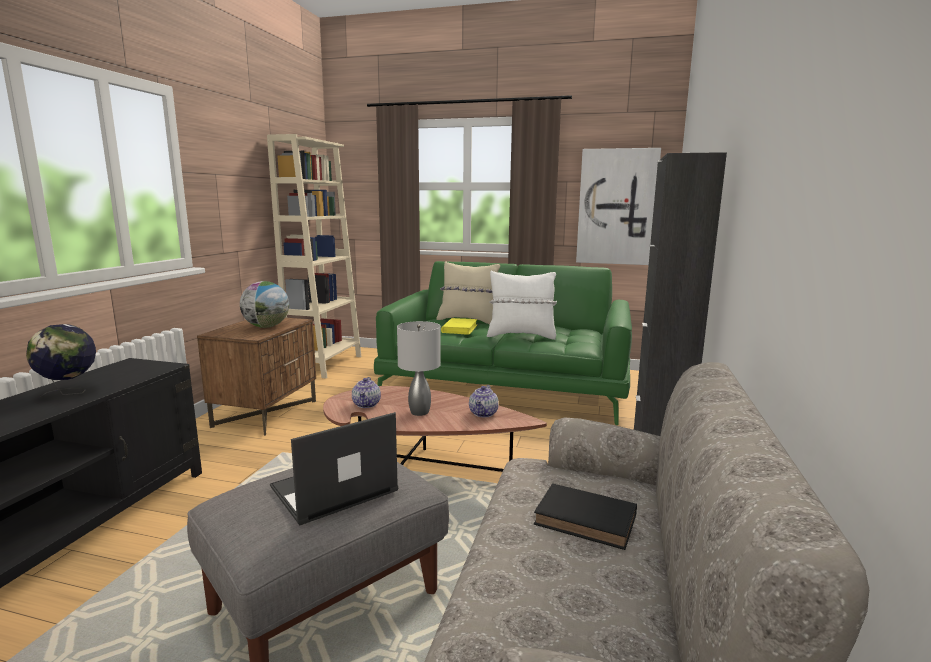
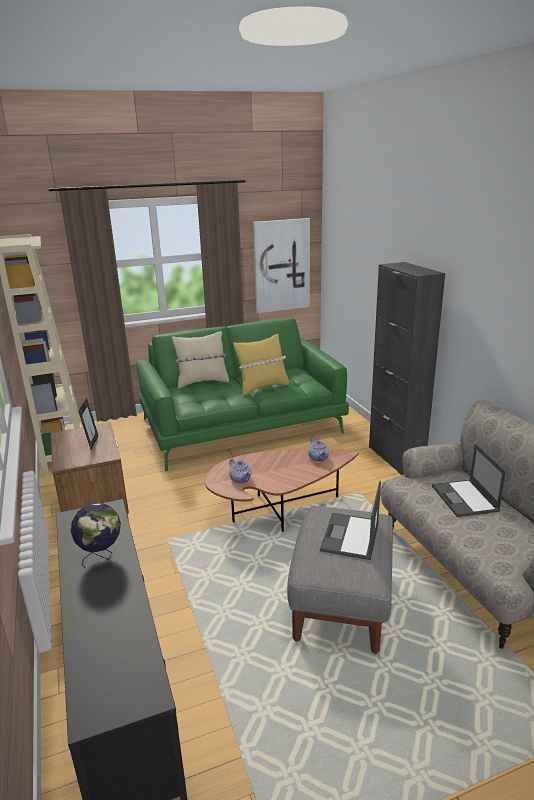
camera: 35 degrees left, 10 degrees up
globe [240,281,289,328] -> picture frame [78,398,98,449]
grey table lamp [397,321,441,416] -> none
yellow book [441,318,478,335] -> none
white pillow [487,271,557,340] -> yellow pillow [233,334,289,396]
black book [534,483,637,550] -> laptop [432,444,506,517]

